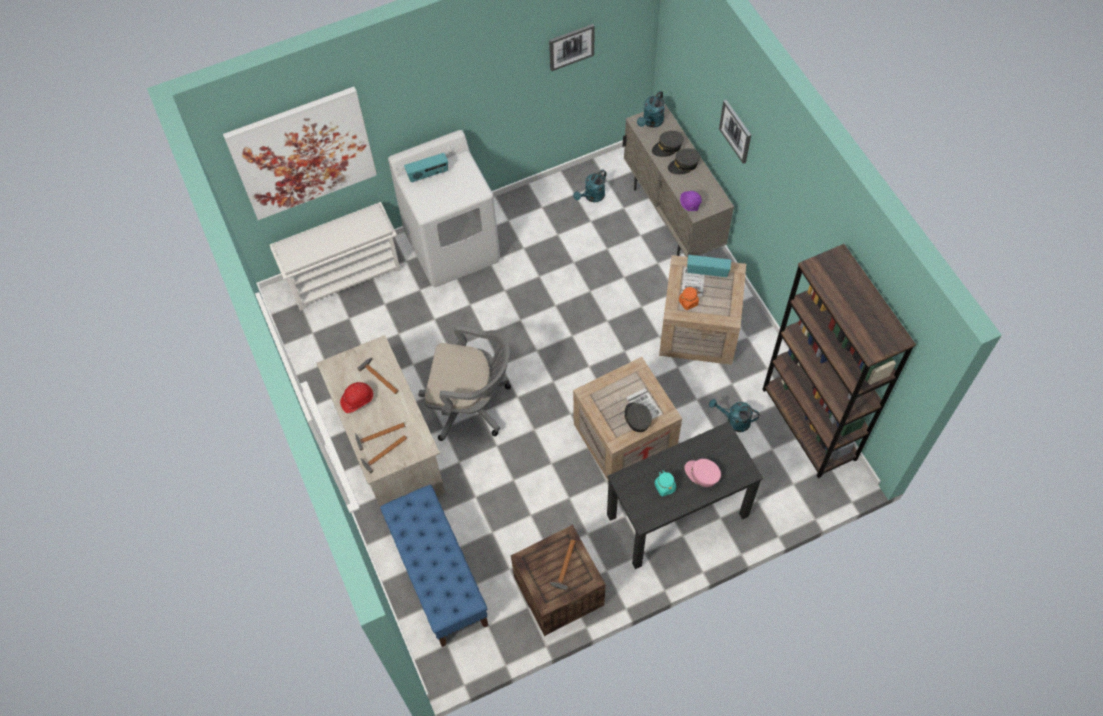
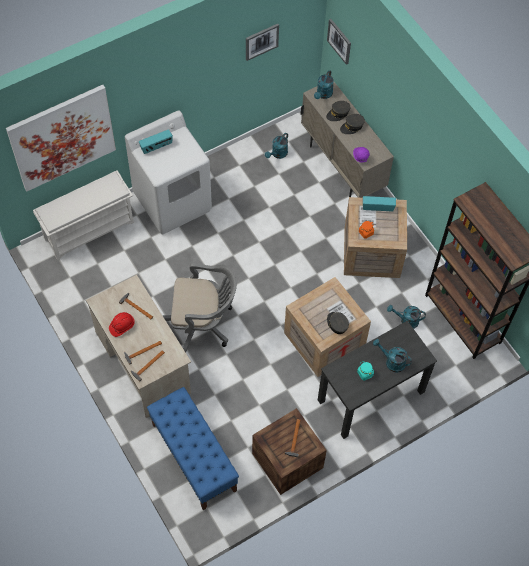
camera: 10 degrees left, 0 degrees up
pink cap [684,459,721,487] -> turquoise watering can [373,339,412,373]
picture [719,100,751,164] -> picture moved to [327,19,351,65]

